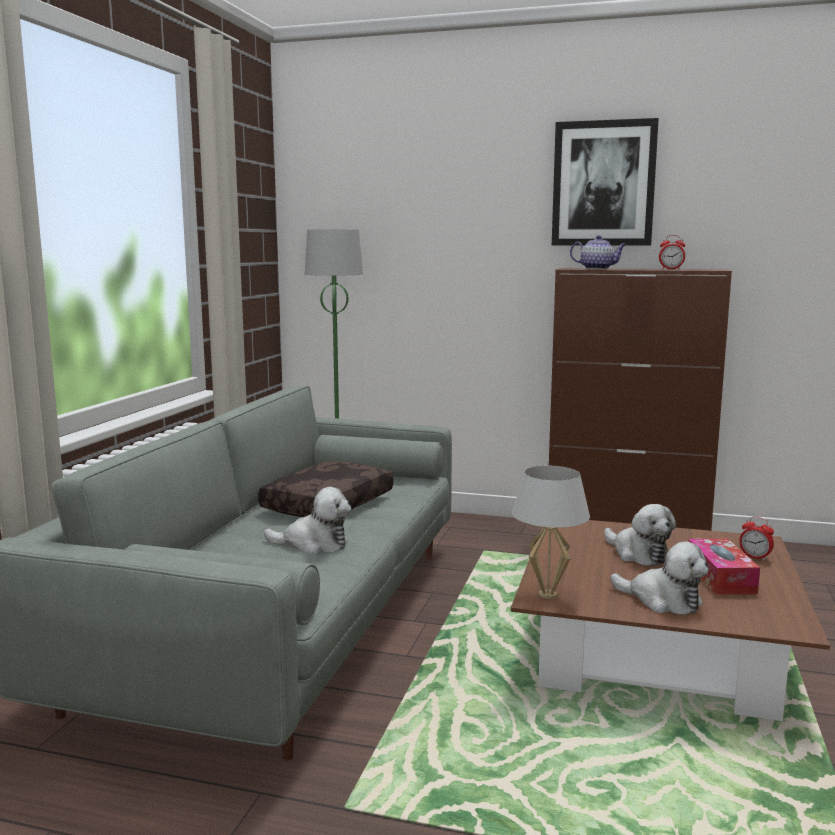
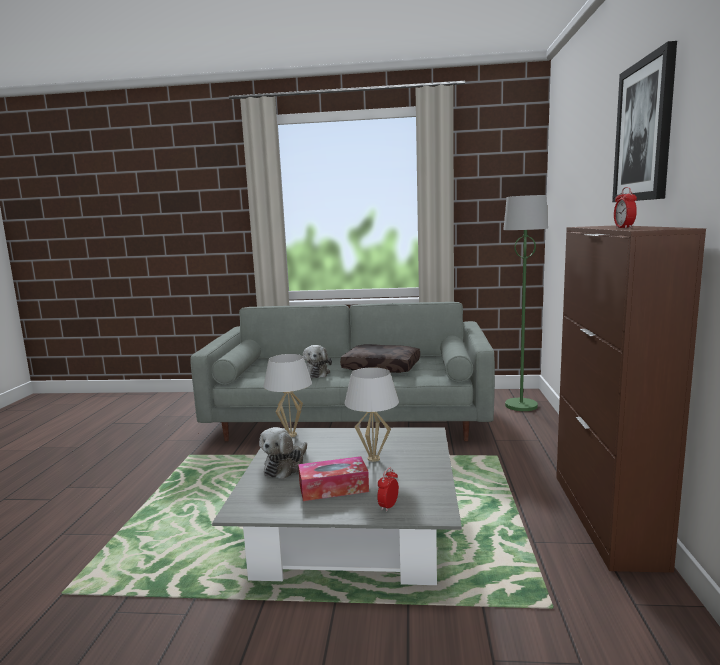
camera: 80 degrees right, 0 degrees up
brown coffee table [511,520,830,721] -> grey coffee table [212,427,462,585]
teapot [570,235,627,269] -> none
plush toy [604,504,676,566] -> white table lamp [344,367,399,462]

